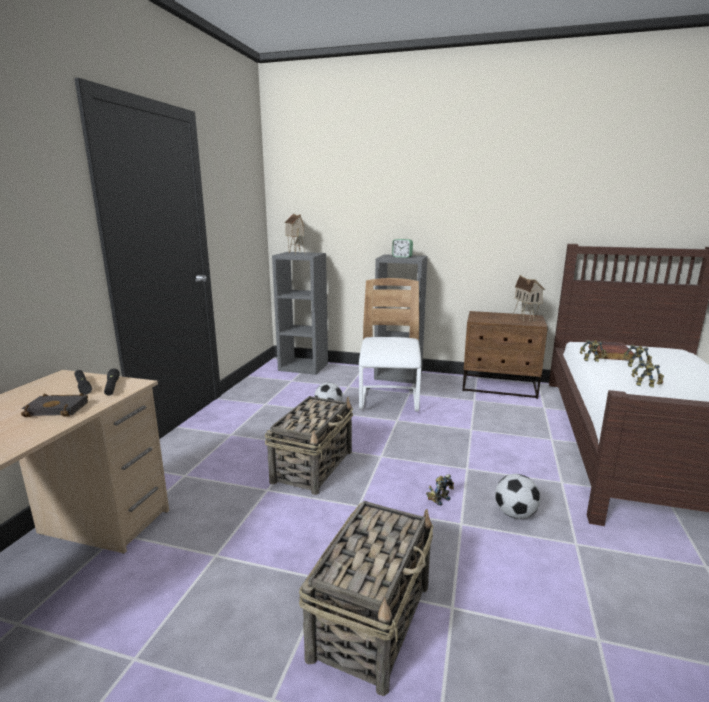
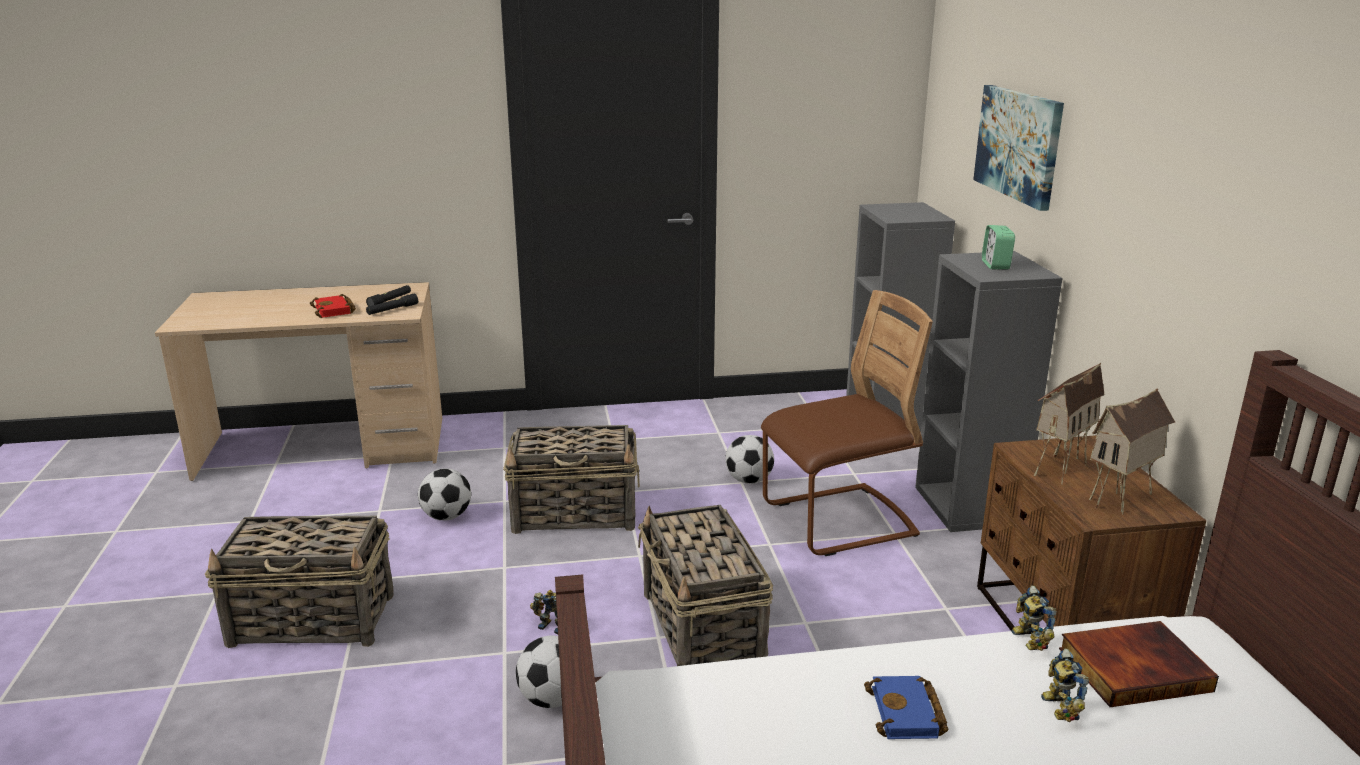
camera: 65 degrees right, 5 degrees up
black book [21,393,88,417] -> red book [310,294,356,318]
toy house [284,213,305,255] -> toy house moved to [1034,363,1105,485]
white chair [359,278,421,412] -> brown chair [761,290,933,556]
toy robot [632,361,664,388] -> blue book [864,676,949,739]
none -> football [418,468,471,520]
none -> basket [638,505,773,666]
none -> picture [973,85,1064,211]

